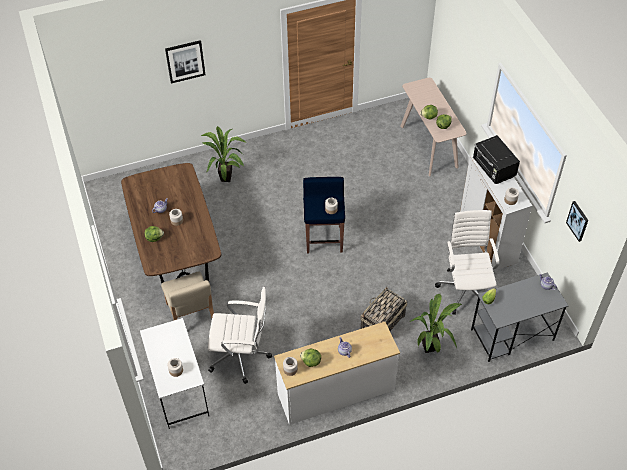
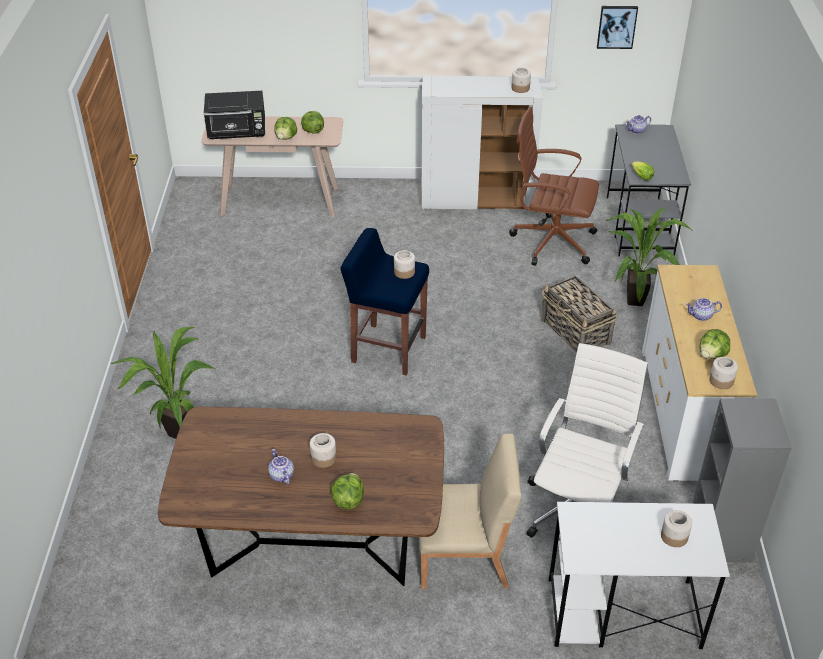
camera: 70 degrees left, 10 degrees down
picture [165,40,205,84] -> none
white office chair [435,210,499,315] -> brown office chair [509,107,599,266]
black microwave [473,135,520,184] -> black microwave moved to [204,91,265,139]
none -> grey bookcase [692,398,791,562]

